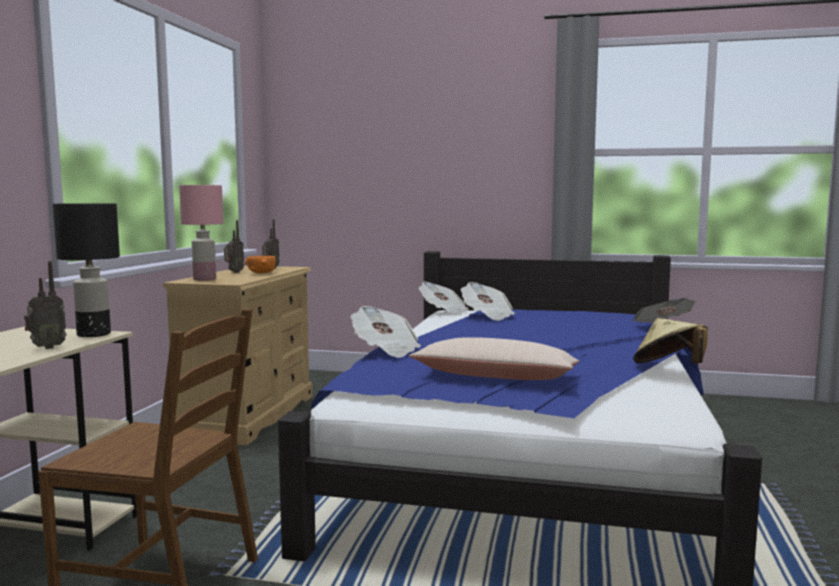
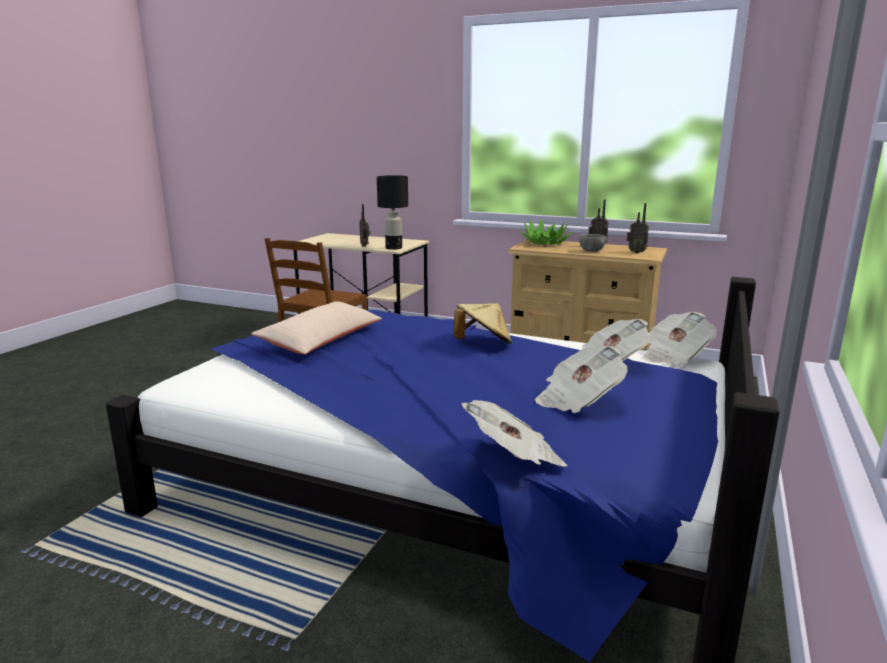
camera: 100 degrees right, 10 degrees up
pink table lamp [179,185,223,281] -> potted plant [520,218,574,245]
orange bowl [245,256,276,273] -> grey bowl [579,234,606,252]
newspaper [350,306,421,358] -> newspaper moved to [535,346,628,413]
beige hat [633,318,708,363] -> beige hat moved to [454,303,512,344]

